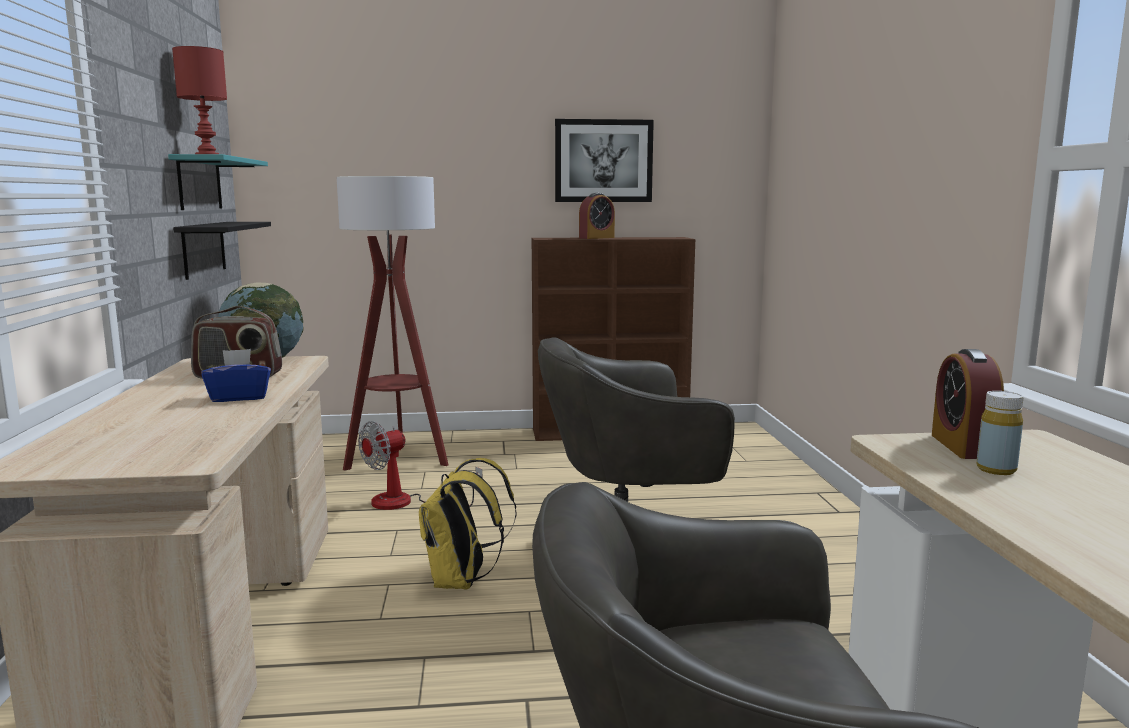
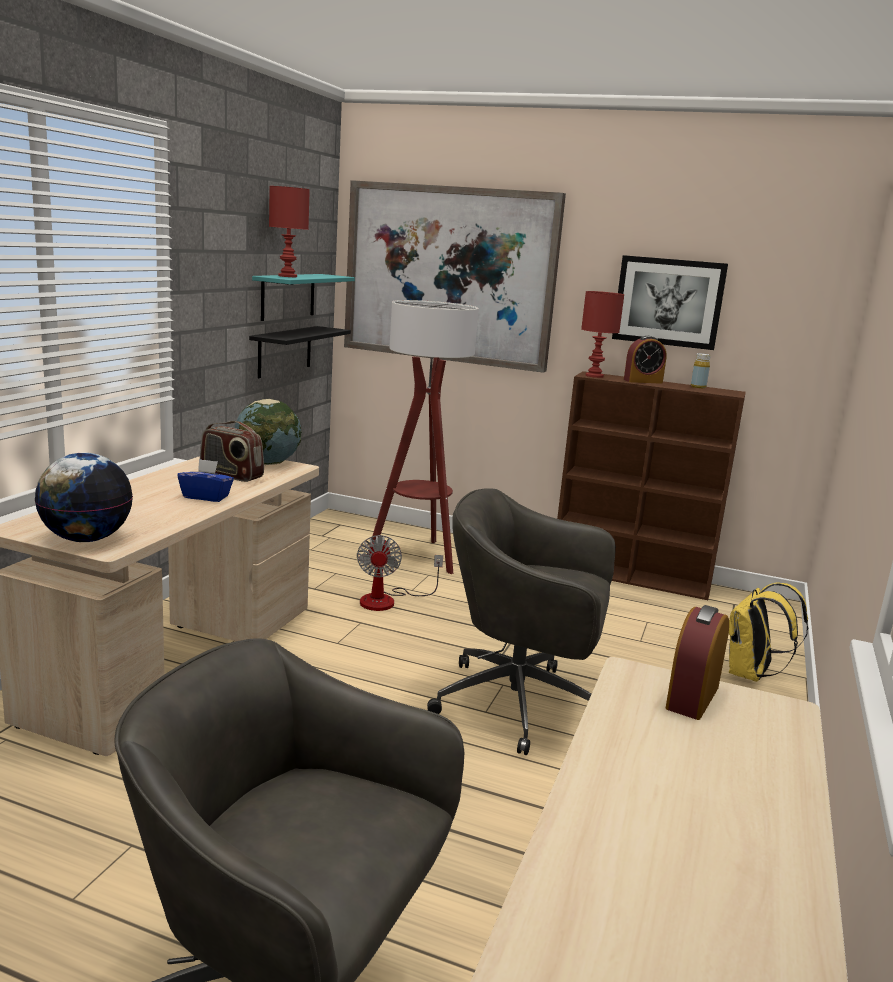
camera: 25 degrees right, 5 degrees up
fan [358,421,482,510] -> fan turned 75 degrees counterclockwise [357,535,443,611]
yellow backpack [419,458,517,590] -> yellow backpack moved to [729,583,808,682]
yellow bottle [976,391,1023,475] -> yellow bottle moved to [691,353,711,388]
none -> globe [35,453,133,542]
none -> picture [344,180,566,373]
none -> red table lamp [581,291,624,378]

